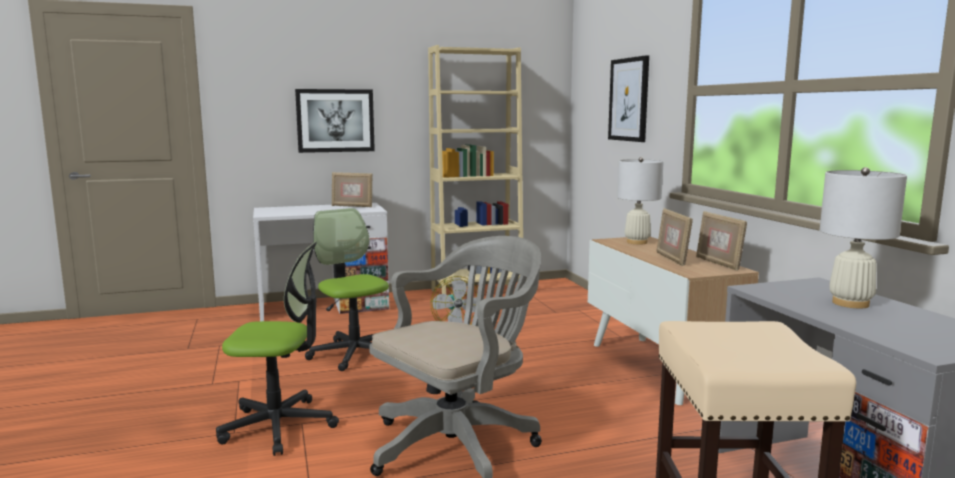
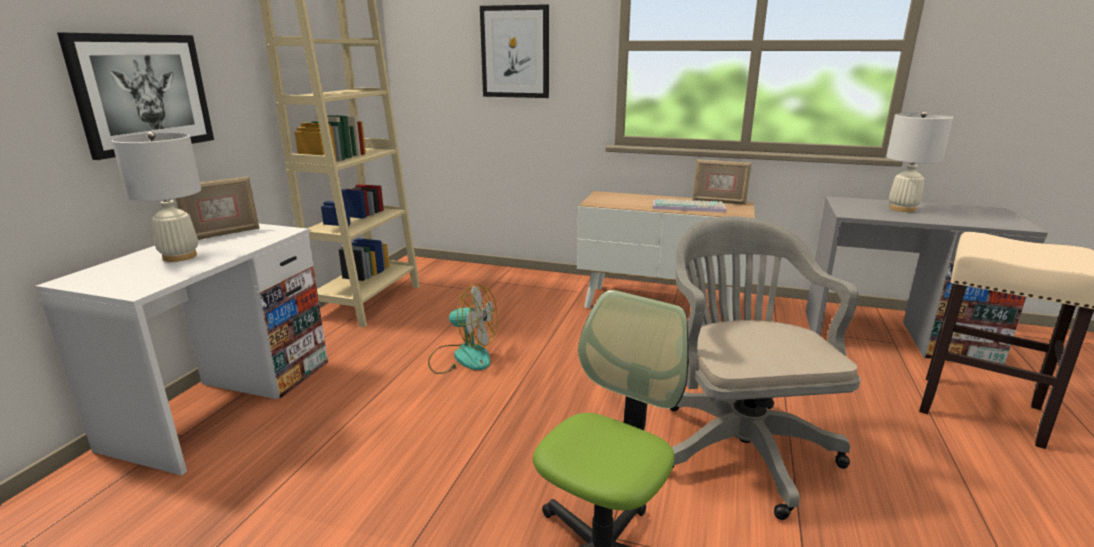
camera: 55 degrees left, 10 degrees up
office chair [305,208,389,371] -> none
white table lamp [617,157,664,245] -> white table lamp moved to [112,132,201,262]
picture frame [657,208,693,266] -> keyboard [653,199,726,212]

